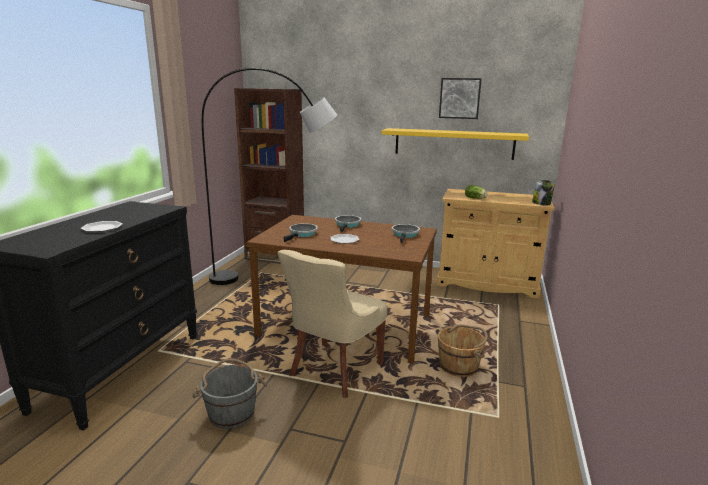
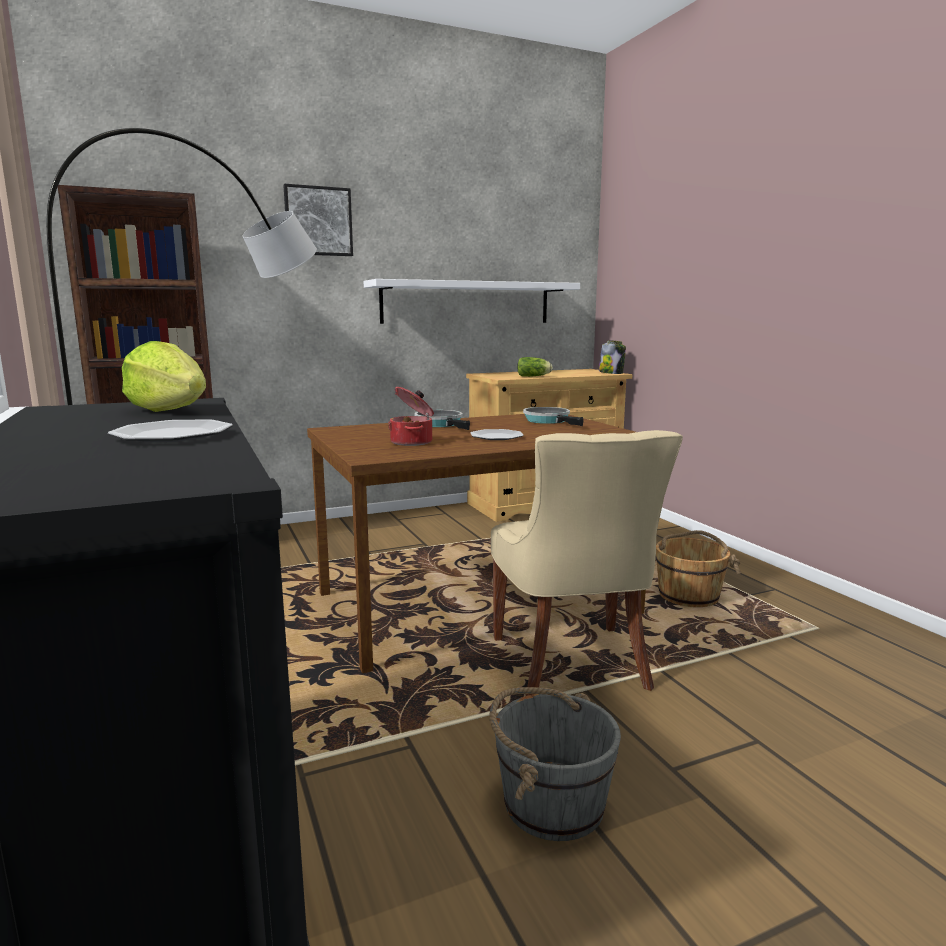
camera: 40 degrees left, 5 degrees down
frying pan [284,223,318,242] -> cooking pot [388,387,434,446]
yellow shelf [381,128,529,160] -> white shelf [364,279,580,324]
picture [439,78,482,119] -> picture moved to [283,184,353,256]
none -> lettuce [122,341,206,412]

